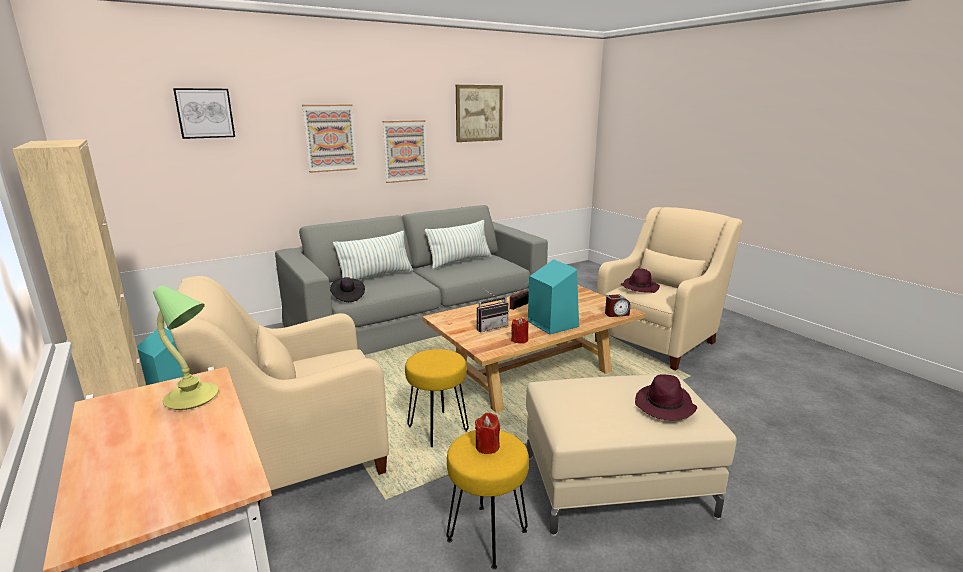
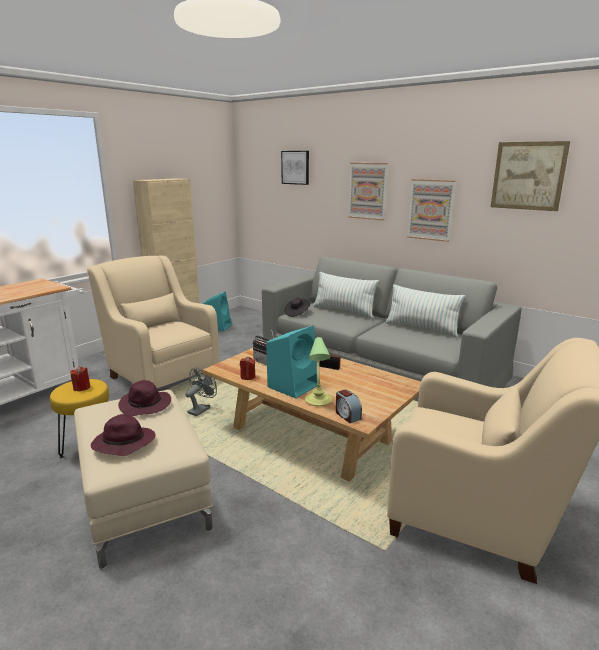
camera: 70 degrees right, 0 degrees up
table lamp [153,285,219,410] -> table lamp moved to [305,337,332,406]
yellow stool [405,349,469,447] -> grey fan [185,368,217,416]
purple hat [621,268,660,293] -> purple hat moved to [118,380,171,416]

